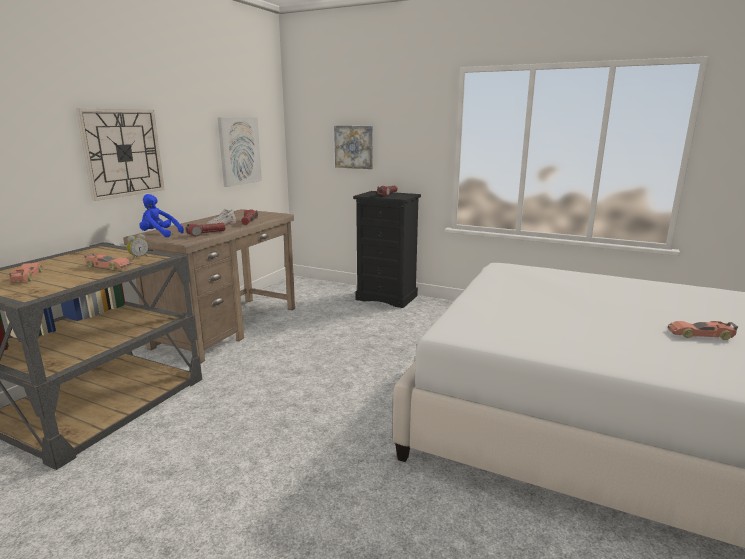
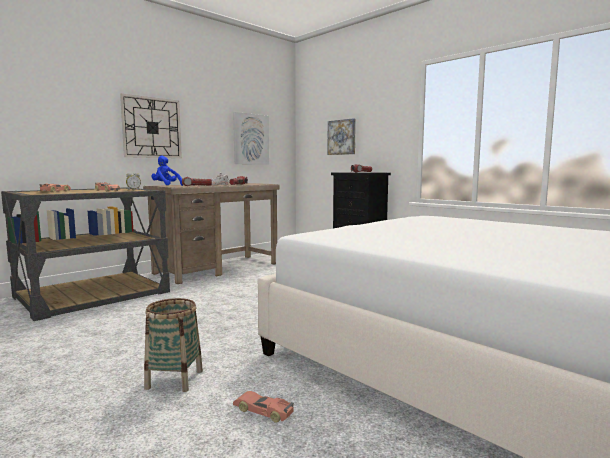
camera: 20 degrees right, 10 degrees down
toy car [668,321,738,340] -> toy car moved to [233,391,294,423]
none -> basket [144,298,203,392]

